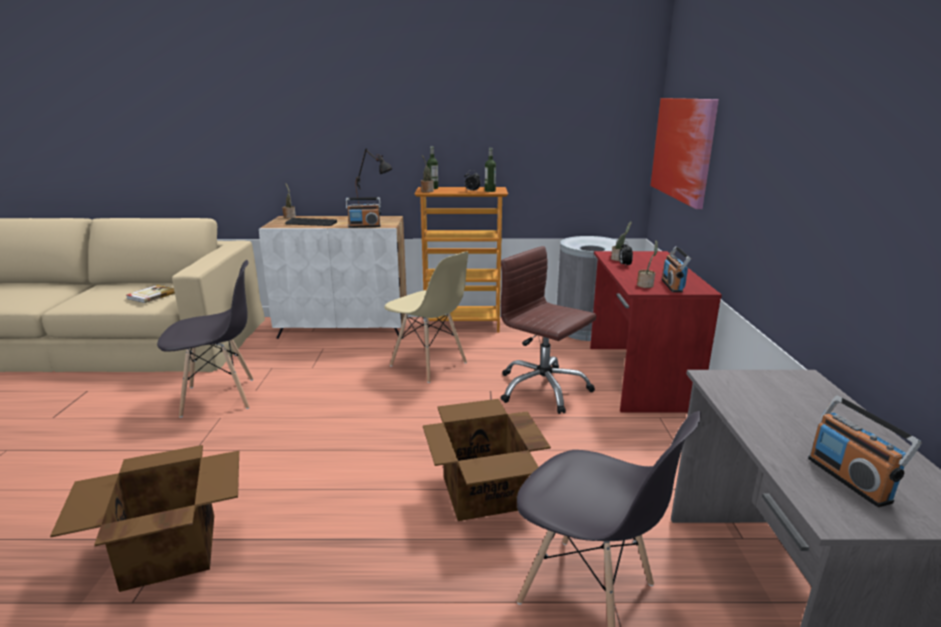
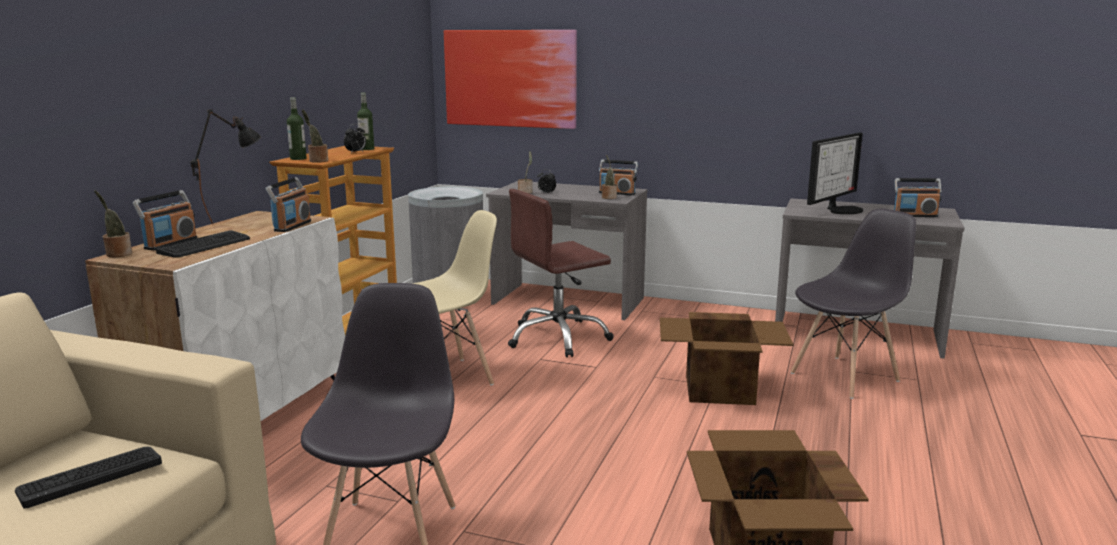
camera: 70 degrees left, 5 degrees down
book [126,285,175,303] -> keyboard [15,447,162,509]
red desk [590,251,722,413] -> grey desk [486,181,648,320]
none -> radio [132,190,197,251]
none -> monitor [807,133,863,214]

